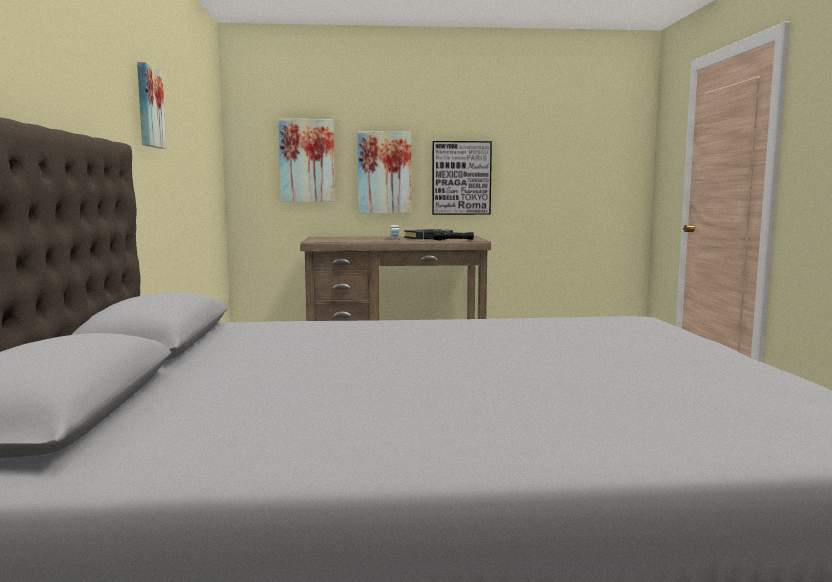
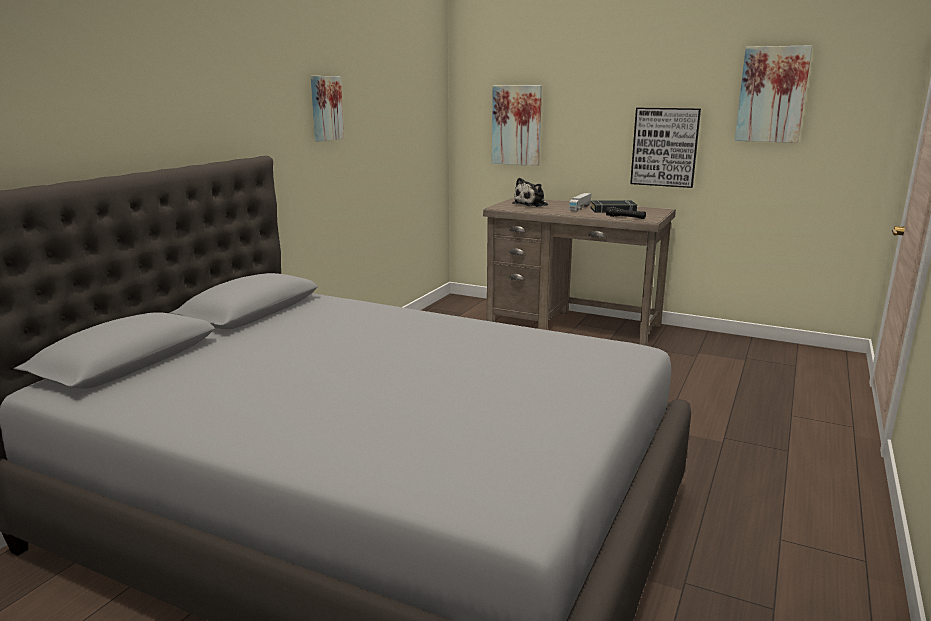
camera: 30 degrees right, 10 degrees up
picture [358,131,411,214] -> picture moved to [735,45,812,143]
none -> plush toy [512,178,548,207]

